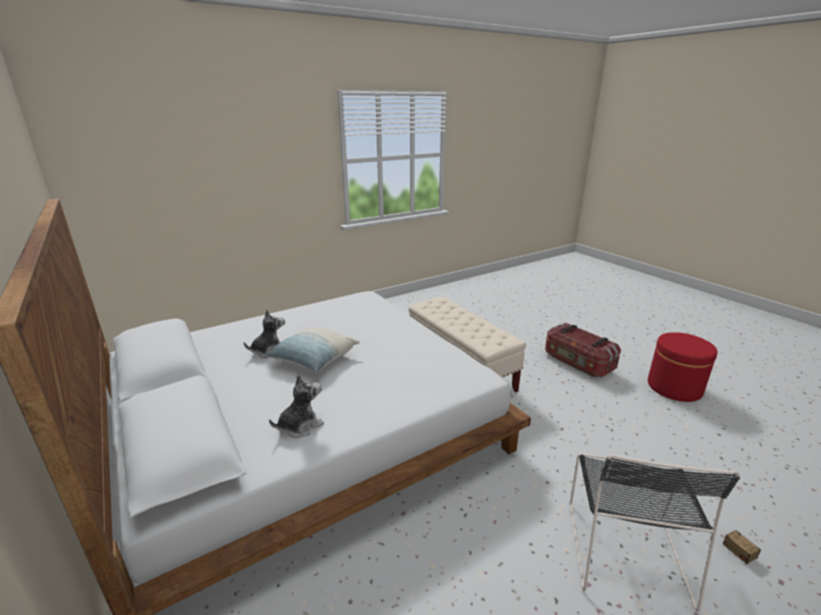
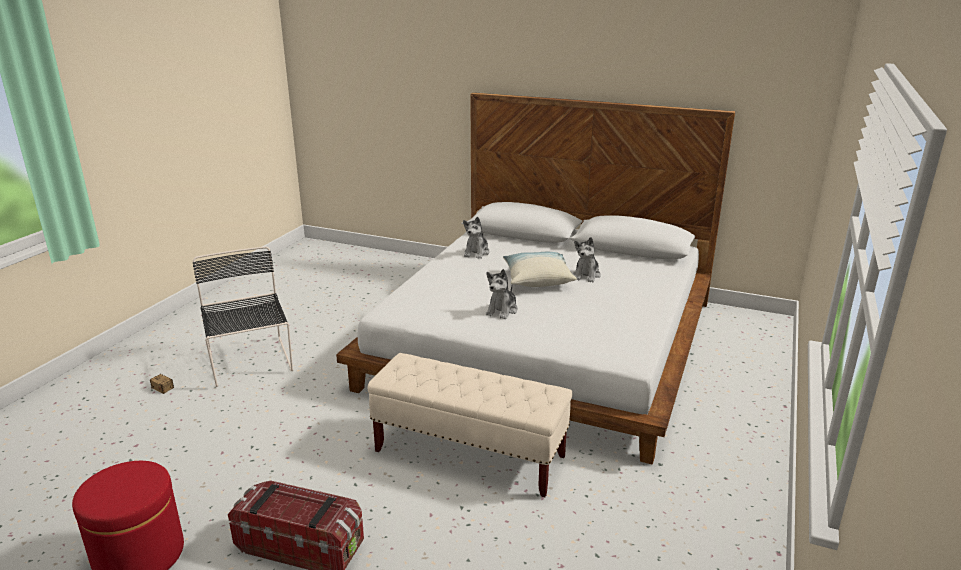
camera: 145 degrees right, 0 degrees up
none -> plush toy [486,269,518,319]

